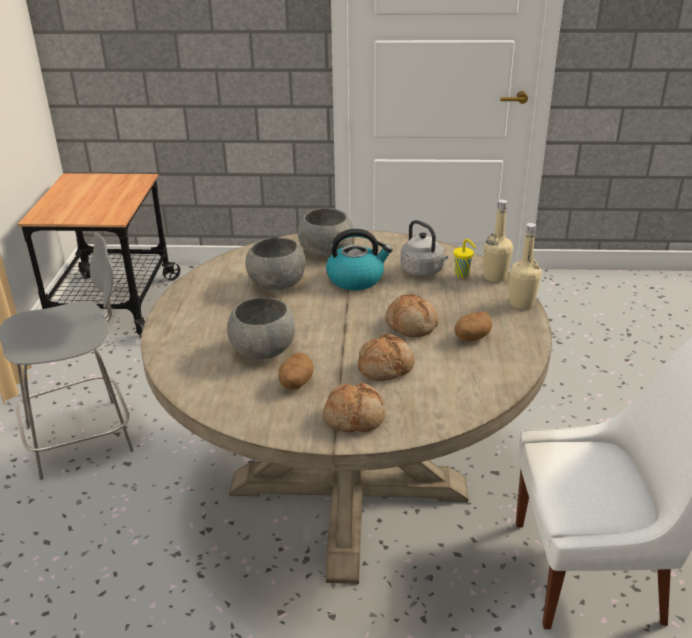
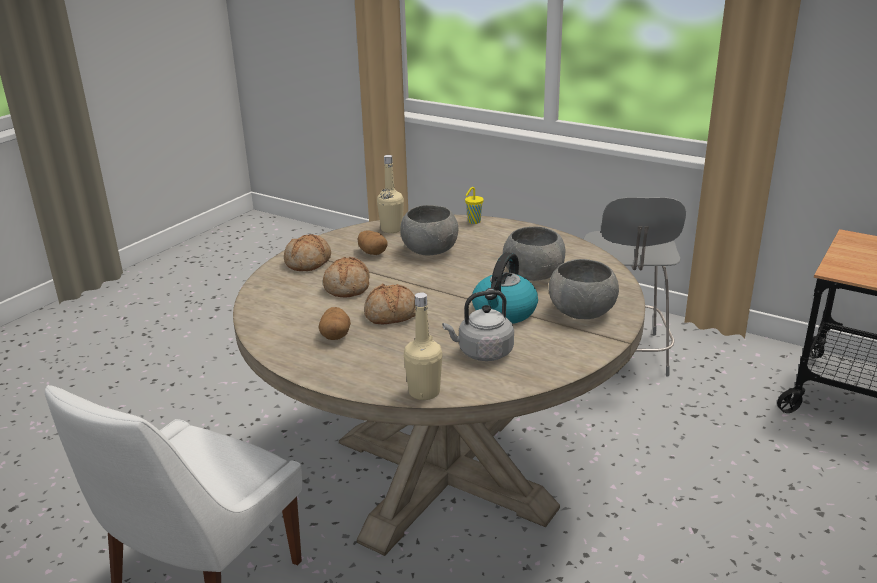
camera: 120 degrees right, 5 degrees down
yellow cup [453,239,476,278] -> yellow cup moved to [465,187,484,224]
beige bottle [509,223,541,309] -> beige bottle moved to [377,155,404,233]

